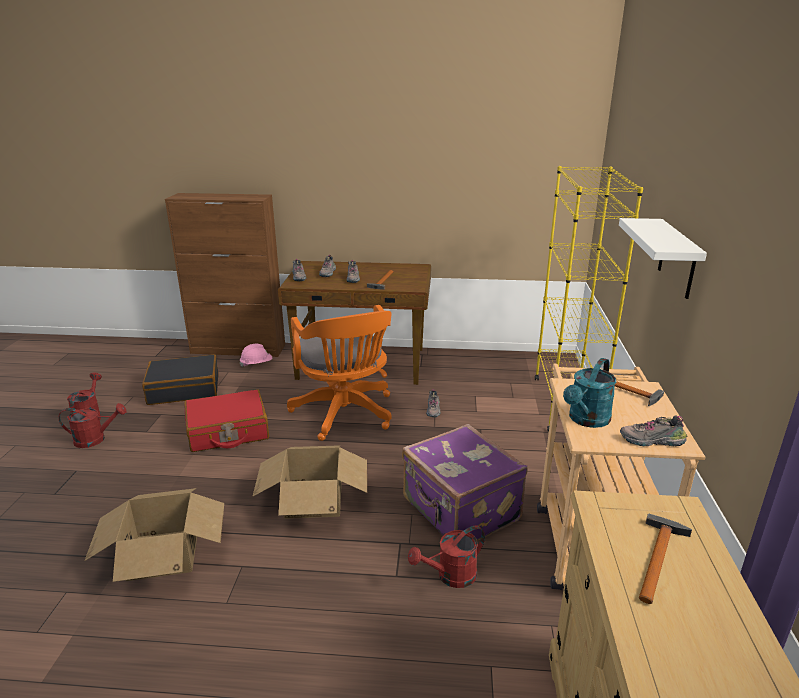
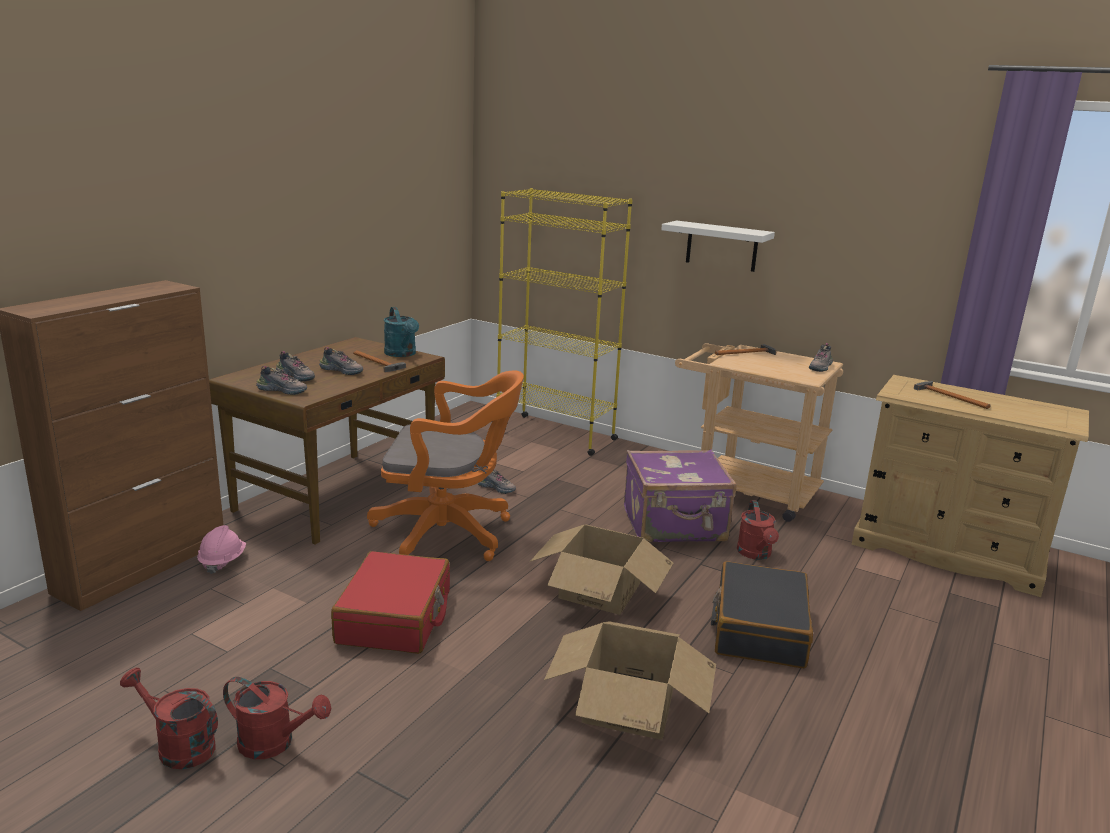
camera: 65 degrees left, 5 degrees down
red watering can [59,403,126,448] -> red watering can turned 90 degrees clockwise [223,677,331,759]
black suitcase [142,354,219,405] -> black suitcase moved to [711,561,813,668]
turquoise watering can [563,358,616,428] -> turquoise watering can moved to [384,307,419,357]

